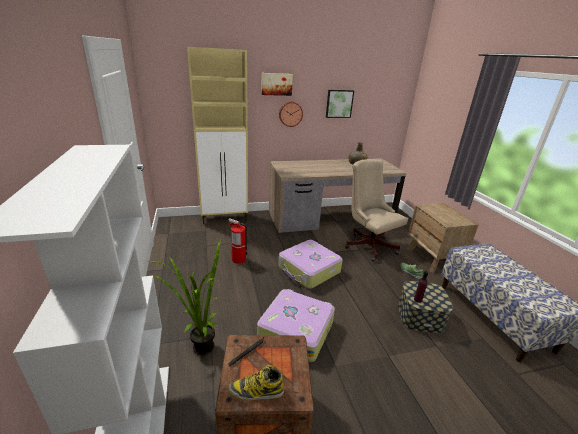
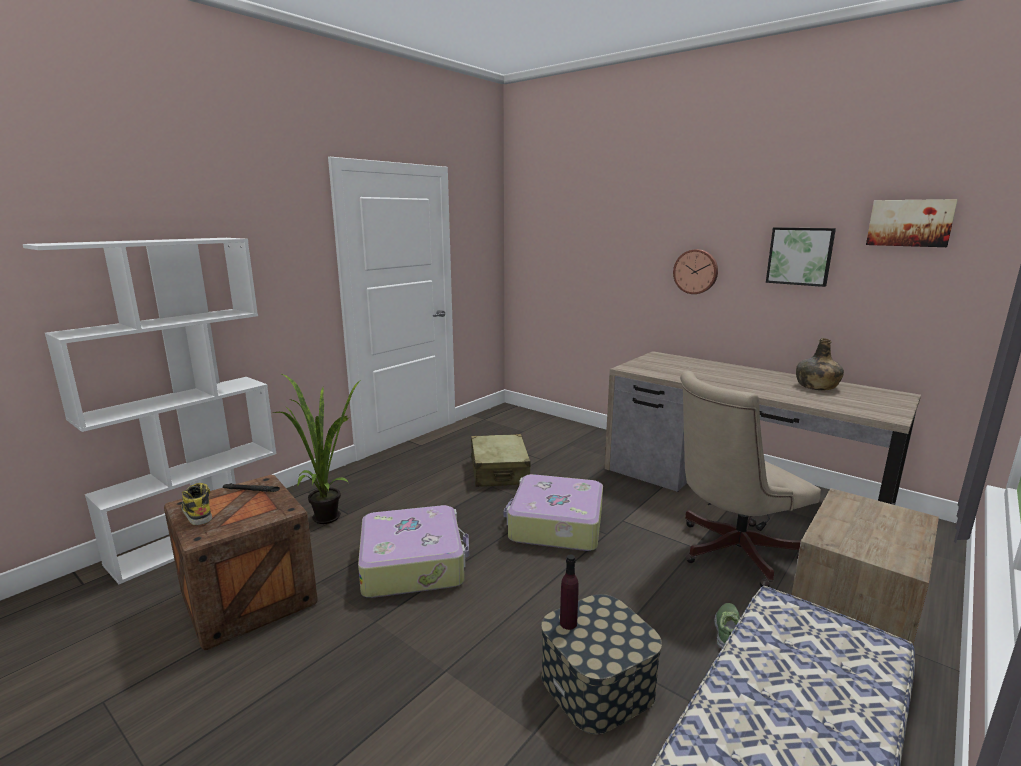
camera: 55 degrees right, 10 degrees down
beige cabinet [187,47,248,224] -> none
fire extinguisher [228,219,248,264] -> beige suitcase [471,434,531,487]
picture [261,73,293,96] -> picture moved to [866,199,958,247]
beige office chair [345,159,408,262] -> beige office chair turned 135 degrees counterclockwise [680,371,821,587]

